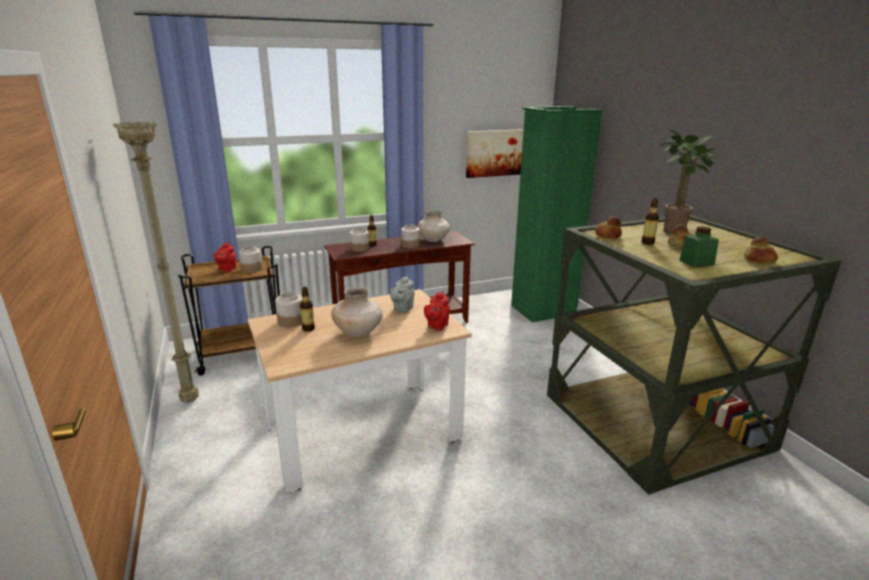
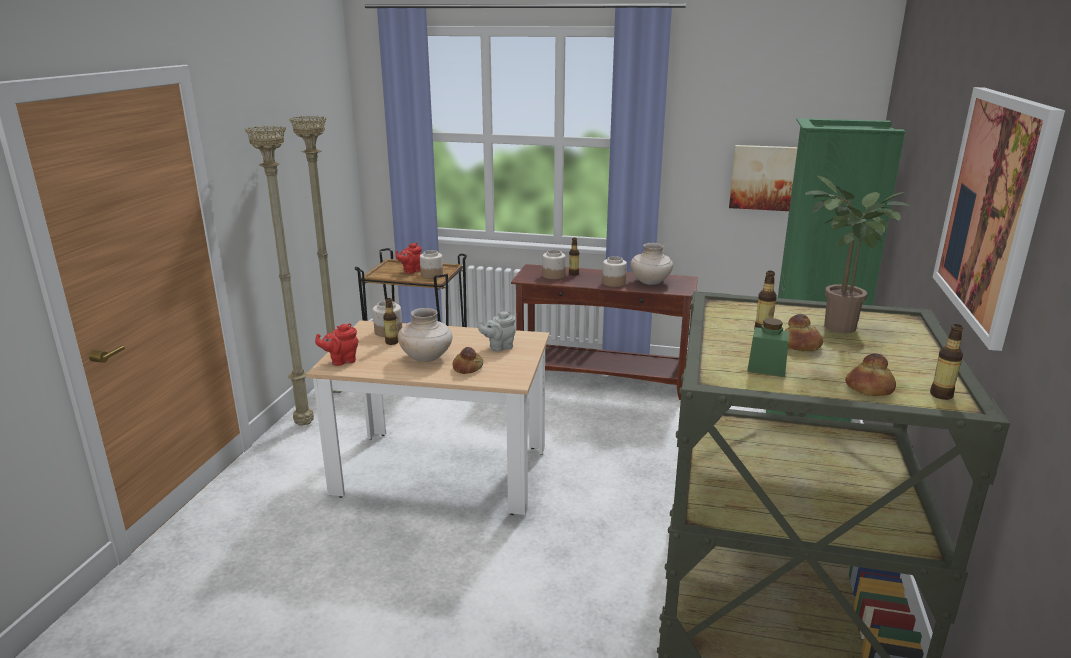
camera: 35 degrees right, 0 degrees up
red teapot [424,291,450,331] -> red teapot moved to [315,323,358,366]
bread [595,216,622,239] -> bread moved to [453,347,483,374]
none -> beige floor lamp [245,126,314,426]
none -> bottle [930,324,963,400]
none -> picture [933,87,1065,351]

